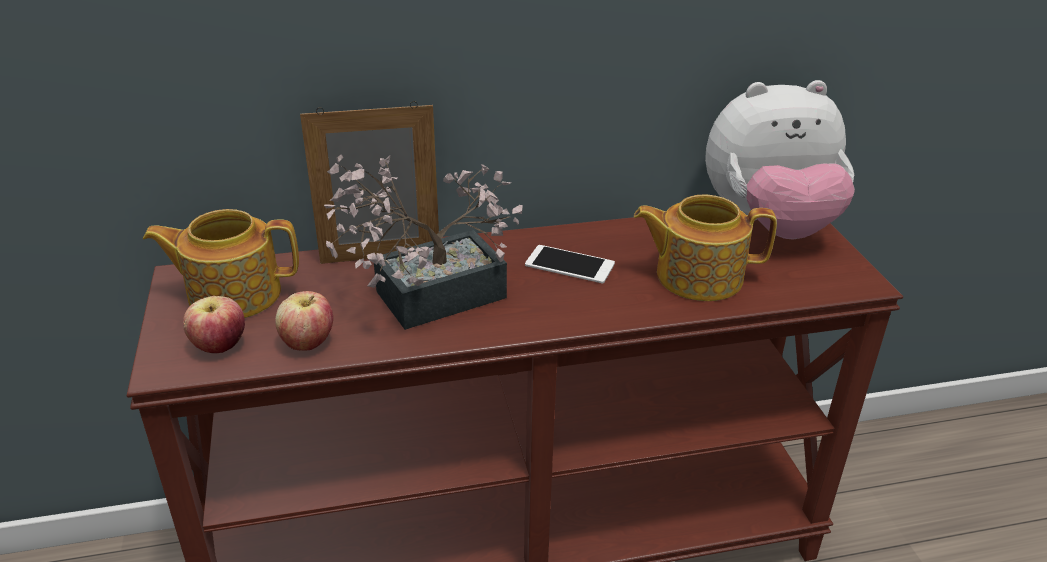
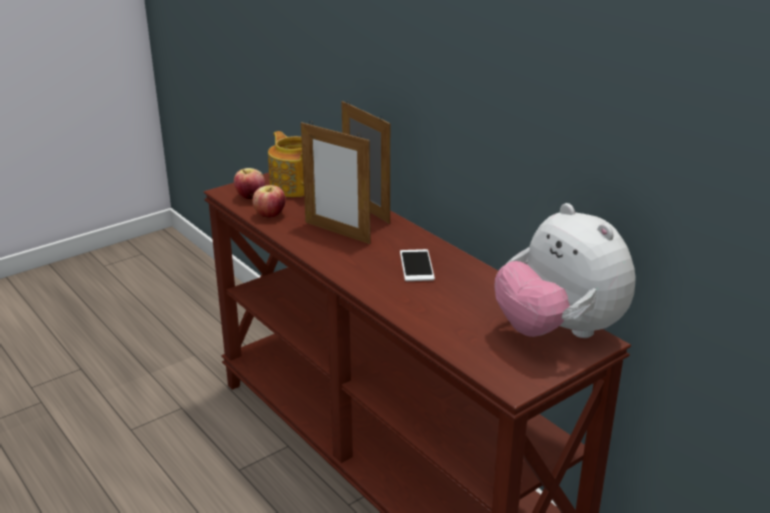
camera: 65 degrees right, 5 degrees down
potted plant [324,154,523,330] -> picture frame [301,121,371,244]
teapot [634,194,777,301] -> none

